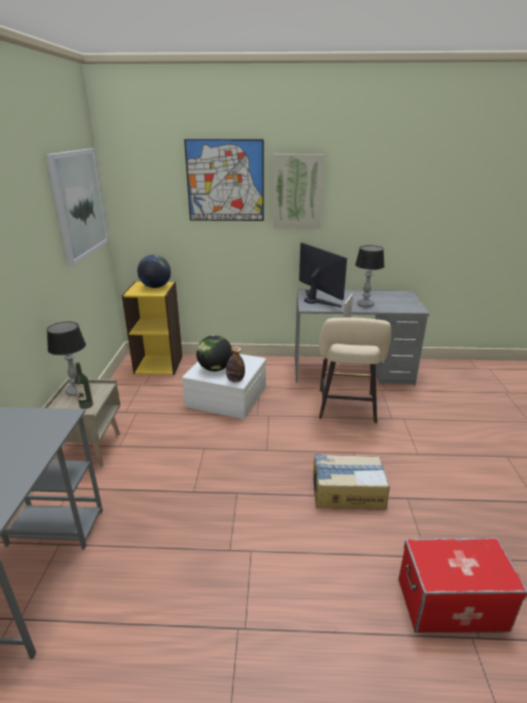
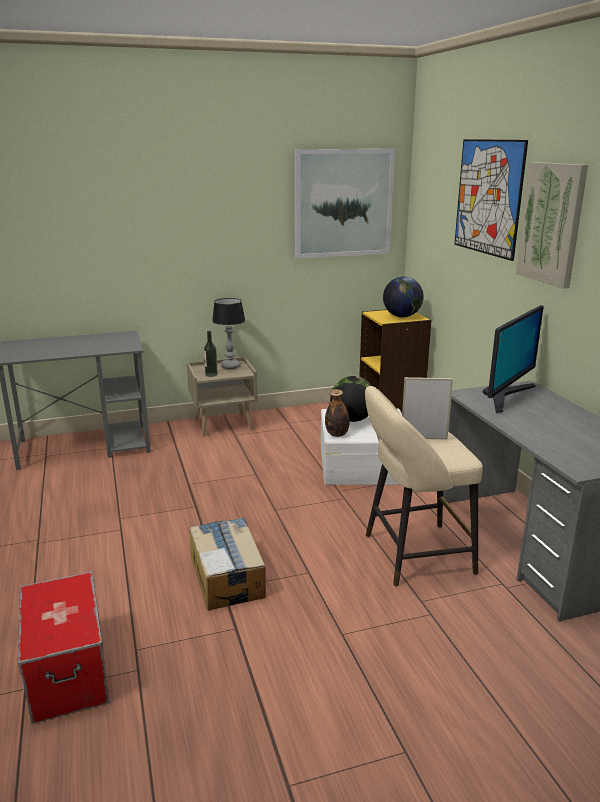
camera: 70 degrees right, 5 degrees down
table lamp [355,245,385,308] -> none

